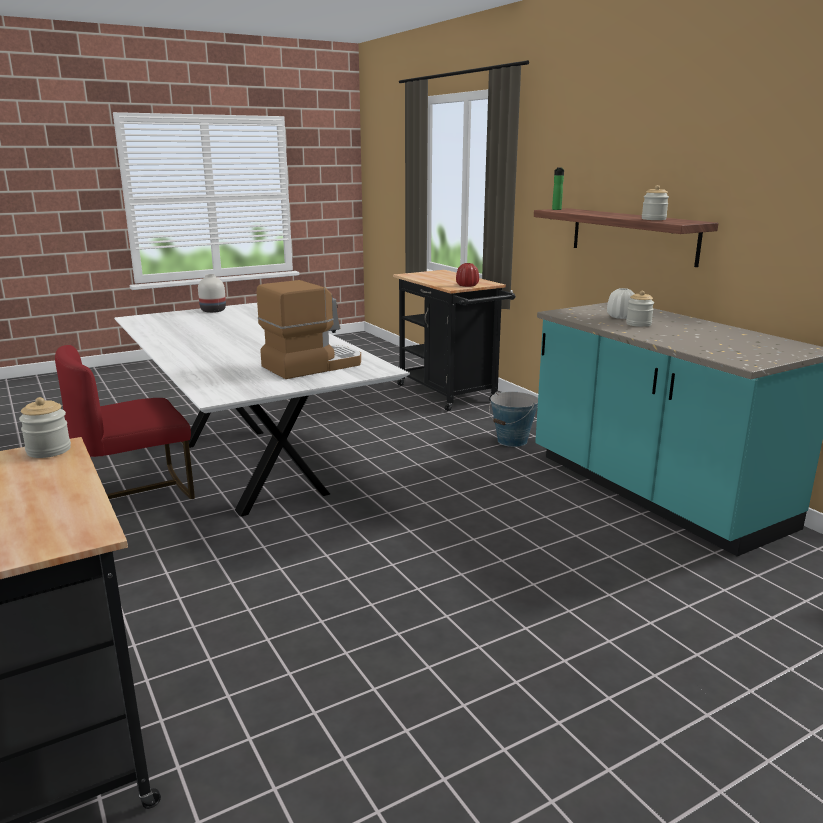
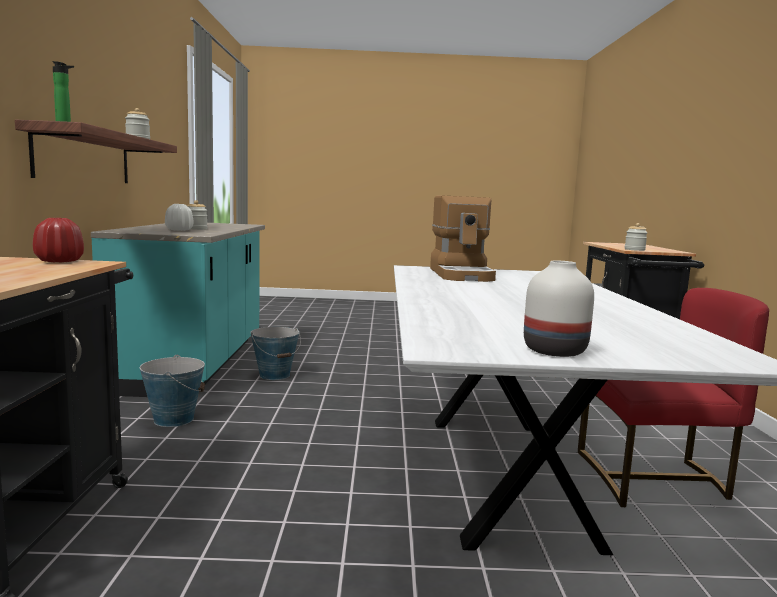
camera: 150 degrees left, 10 degrees down
coffee machine [257,280,361,379] -> coffee machine turned 90 degrees counterclockwise [430,196,496,282]
none -> bucket [250,327,301,380]

